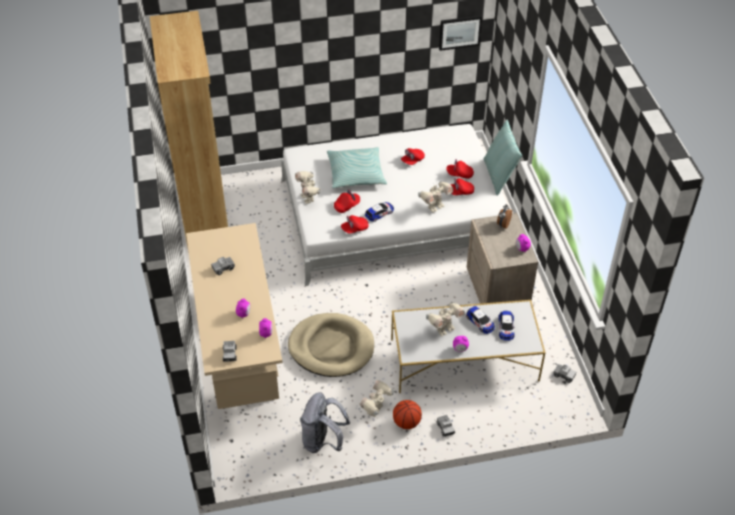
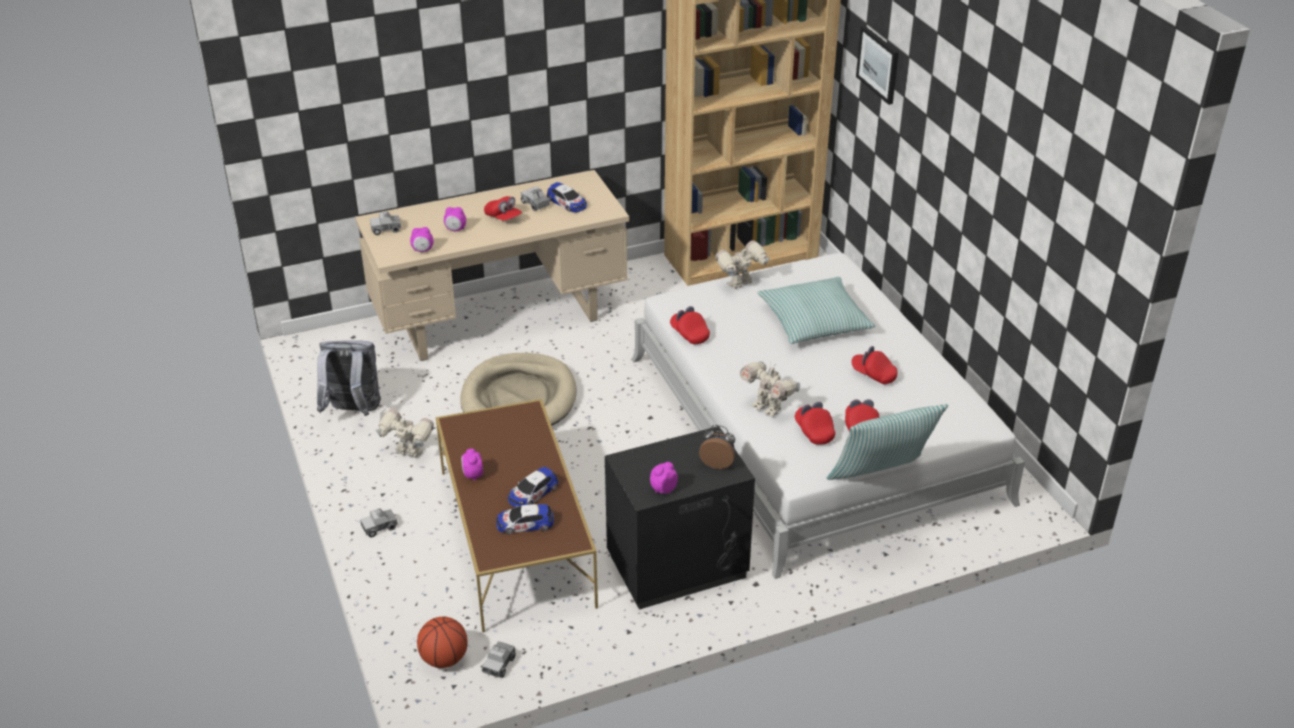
camera: 80 degrees right, 10 degrees down
red cap [334,190,360,213] -> red cap moved to [484,196,522,221]
toy car [365,202,394,222] -> toy car moved to [547,182,587,213]
white coffee table [391,300,546,393] -> brown coffee table [435,399,598,632]
basketball [393,400,422,429] -> basketball moved to [417,617,468,668]
toy robot [426,302,465,336] -> none
picture [439,15,482,51] -> picture moved to [856,26,899,105]
beige nightstand [467,213,538,304] -> black nightstand [605,426,755,610]

